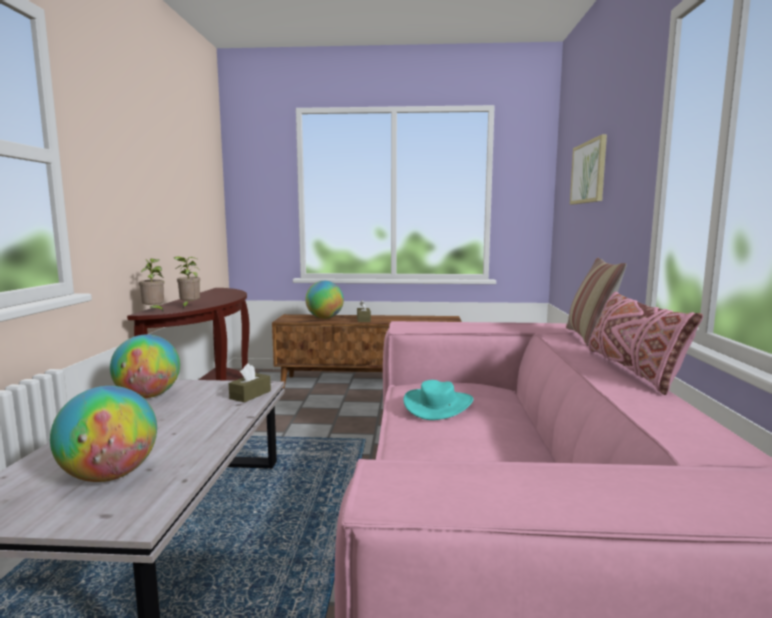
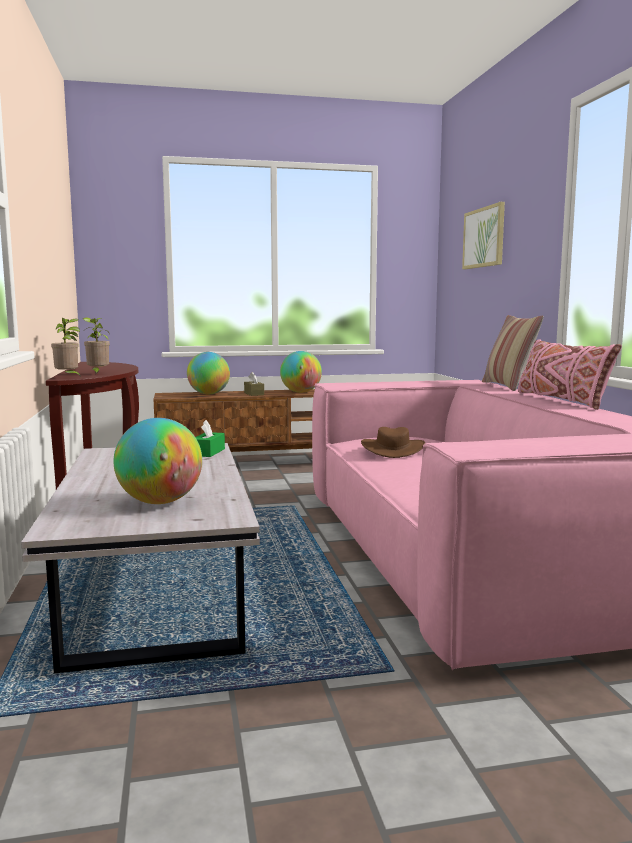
camera: 15 degrees left, 0 degrees up
globe [110,334,180,398] -> globe moved to [280,351,322,393]
brown tissue box [229,363,271,403] -> green tissue box [196,420,225,457]
turquoise hat [403,380,473,420] -> brown hat [361,427,425,458]

